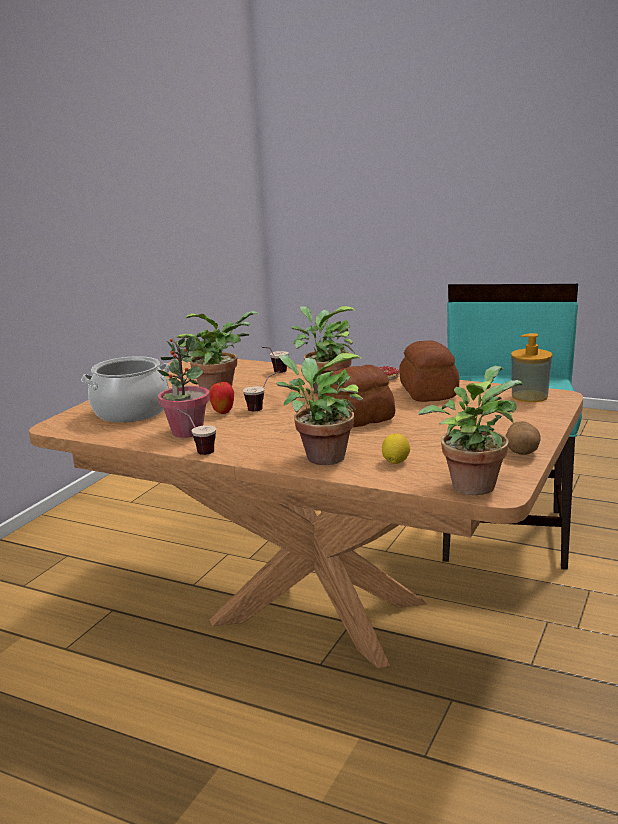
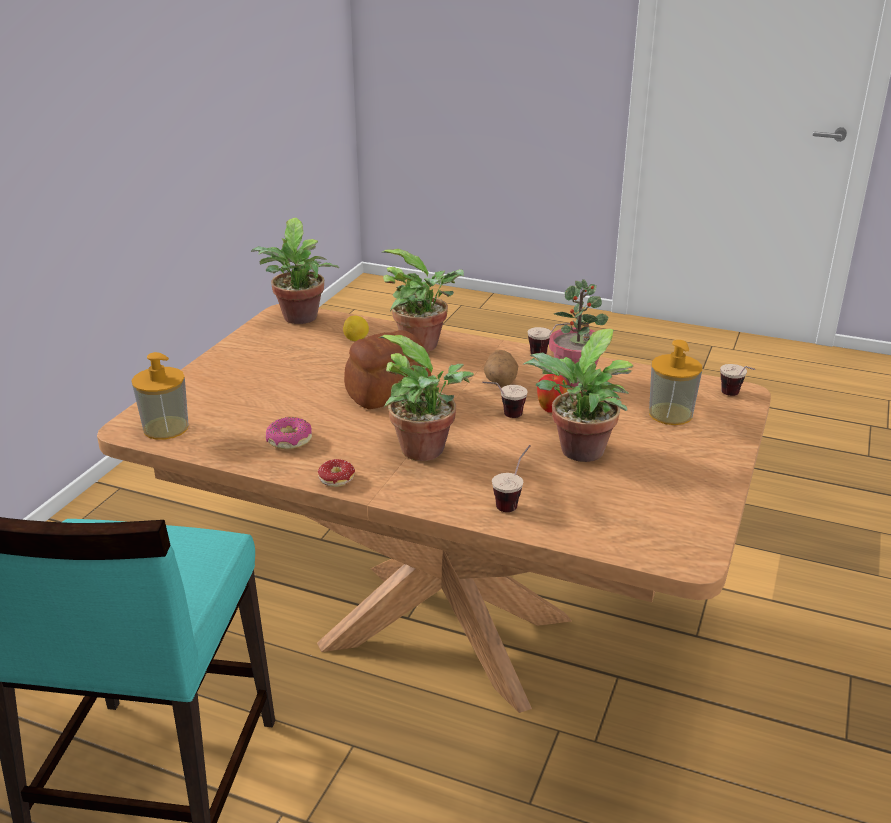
camera: 175 degrees right, 10 degrees up
cooking pot [81,356,170,422] -> soap dispenser [649,340,702,425]
bread [399,340,460,402] -> donut [266,417,312,449]
potato [505,421,541,455] -> potato moved to [484,350,518,387]
none -> cup [720,364,755,396]

